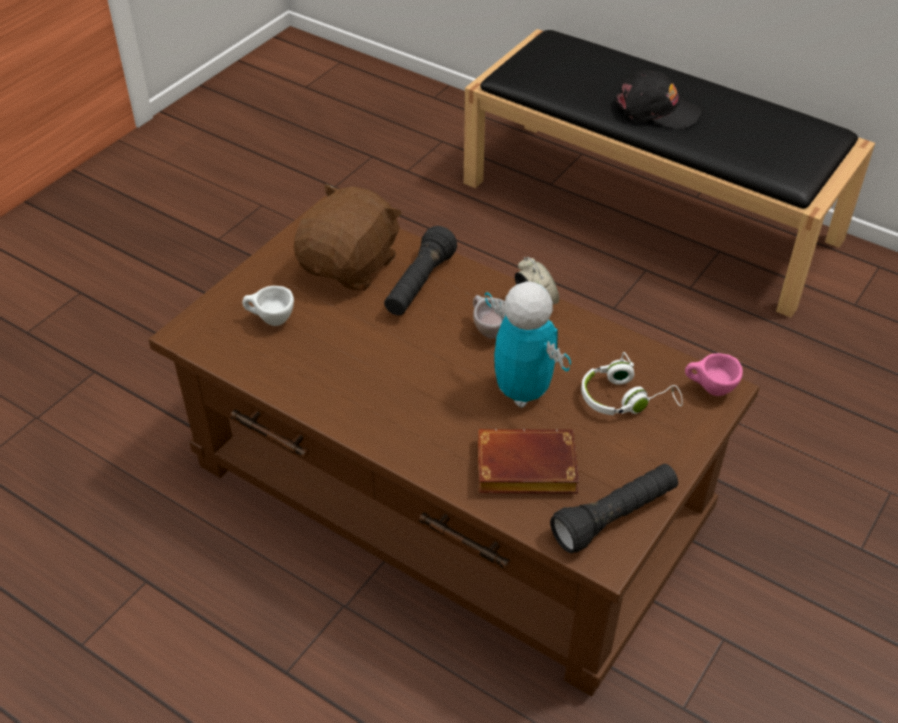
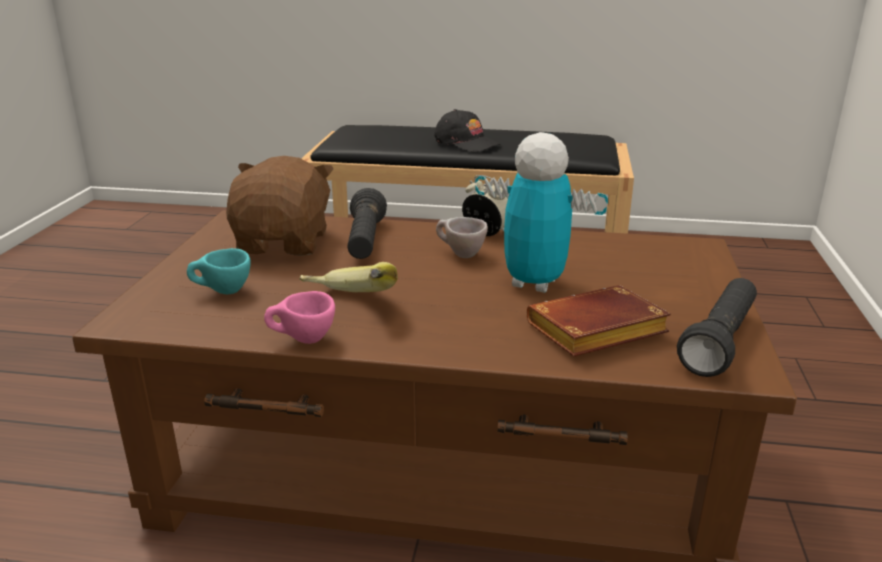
camera: 25 degrees left, 20 degrees down
white cup [242,286,294,326] -> turquoise cup [187,248,251,294]
white headphones [581,352,683,415] -> none
black cap [616,70,702,129] -> black cap turned 45 degrees clockwise [434,109,501,152]
pink cup [685,353,743,396] -> pink cup moved to [264,291,335,344]
none -> banana [299,262,398,293]

